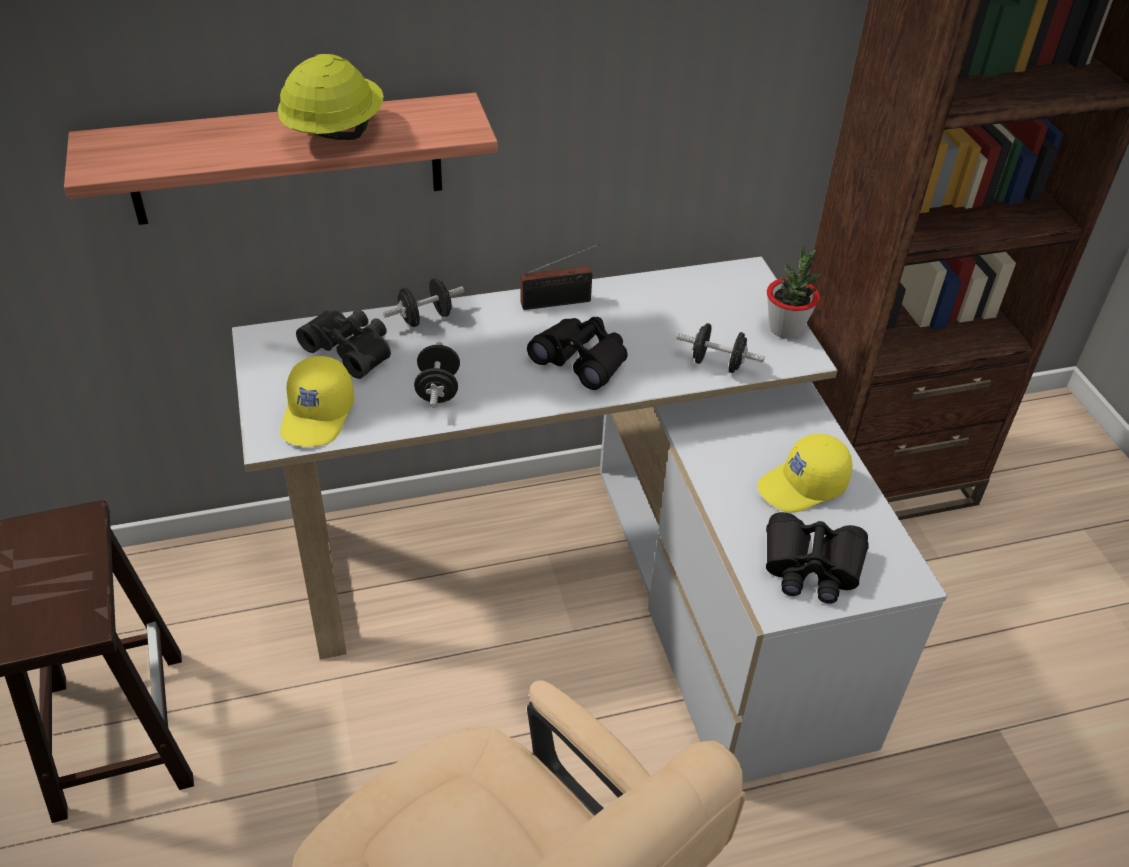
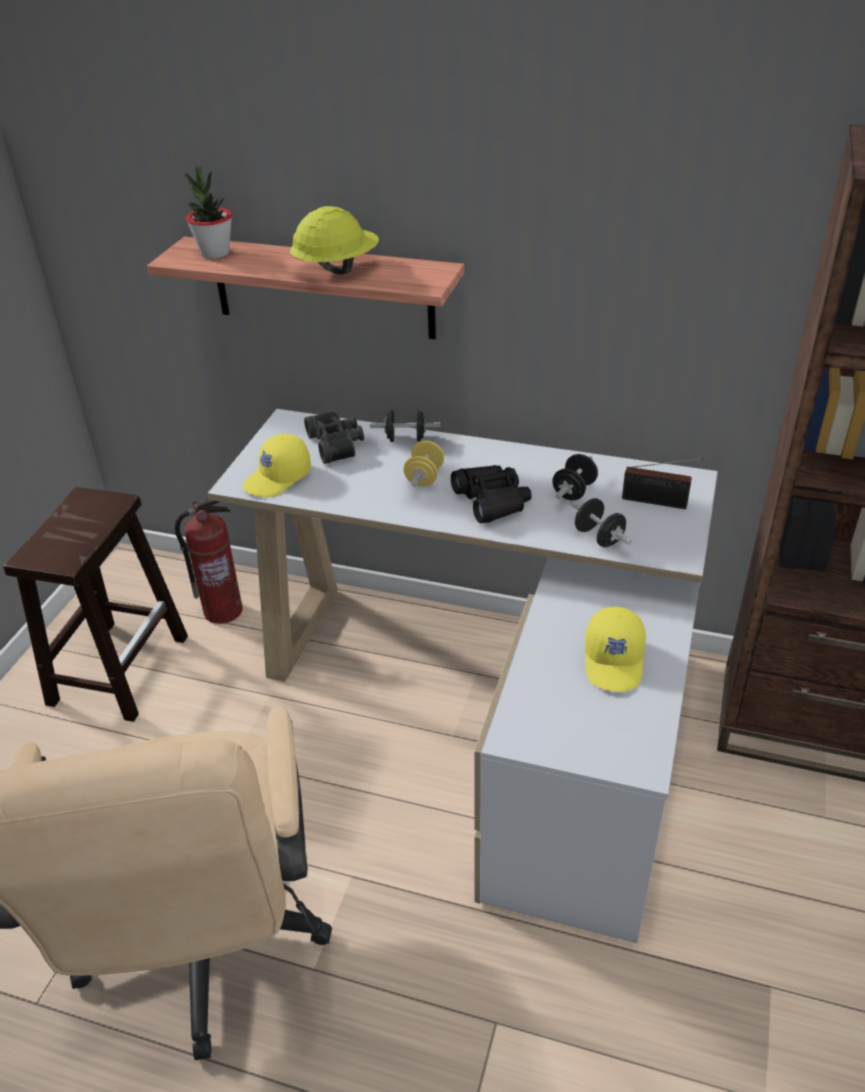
camera: 35 degrees right, 5 degrees down
black dumbbell [414,342,460,408] -> black dumbbell moved to [552,454,598,500]
radio [520,243,600,310] -> radio moved to [622,458,703,509]
yellow cap [758,434,853,512] -> yellow cap turned 90 degrees counterclockwise [585,607,646,692]
black binoculars [766,512,869,604] -> none
potted plant [767,247,822,339] -> potted plant moved to [185,166,232,259]
none -> fire extinguisher [175,498,242,624]
none -> yellow dumbbell [404,441,444,486]

